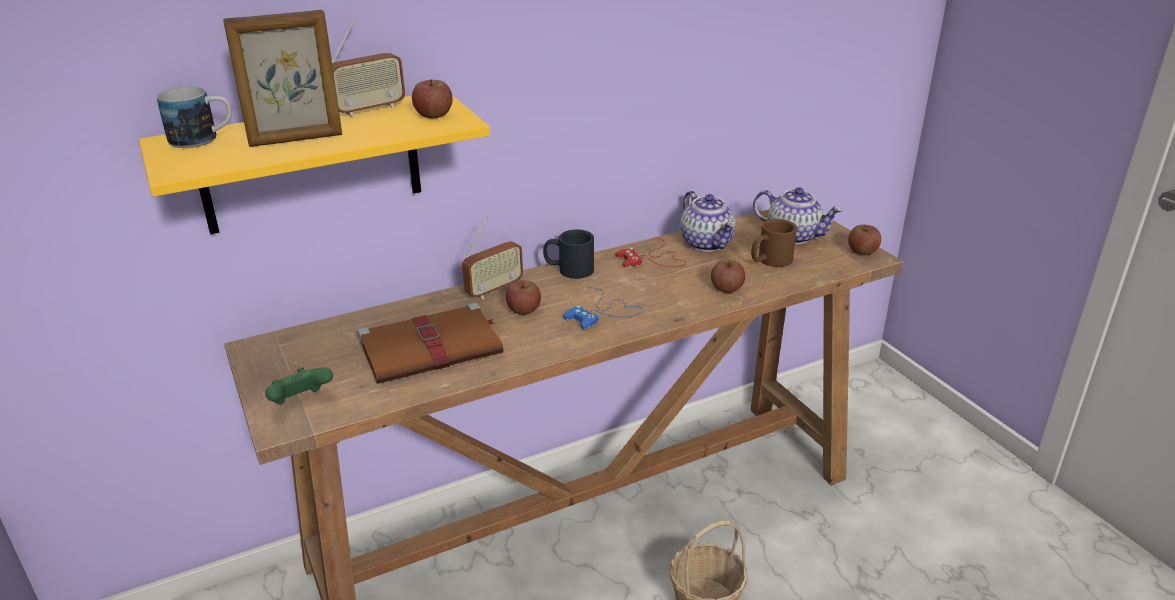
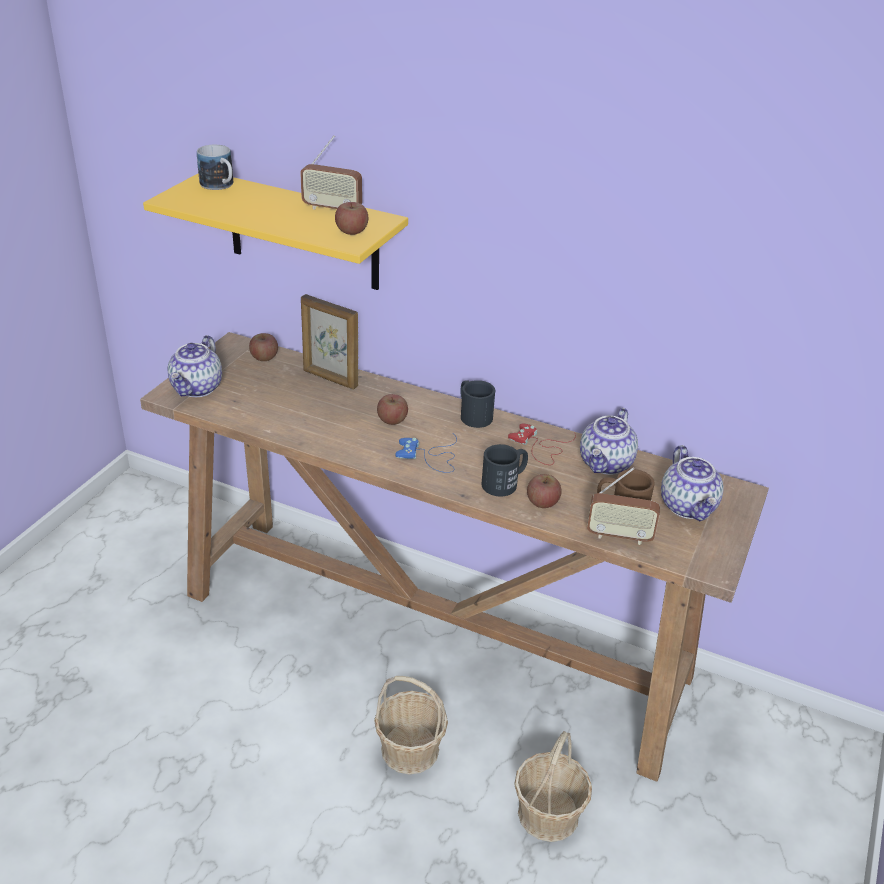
camera: 50 degrees right, 5 degrees up
picture frame [223,10,342,147] -> picture frame moved to [301,294,358,390]
green game controller [265,367,333,404] -> teapot [168,335,222,397]
brown book [358,303,503,384] -> none
radio [462,218,523,299] -> radio moved to [587,467,660,545]
apple [848,225,881,255] -> apple moved to [249,333,278,361]
none -> black mug [482,444,528,497]
none -> basket [514,731,592,842]

